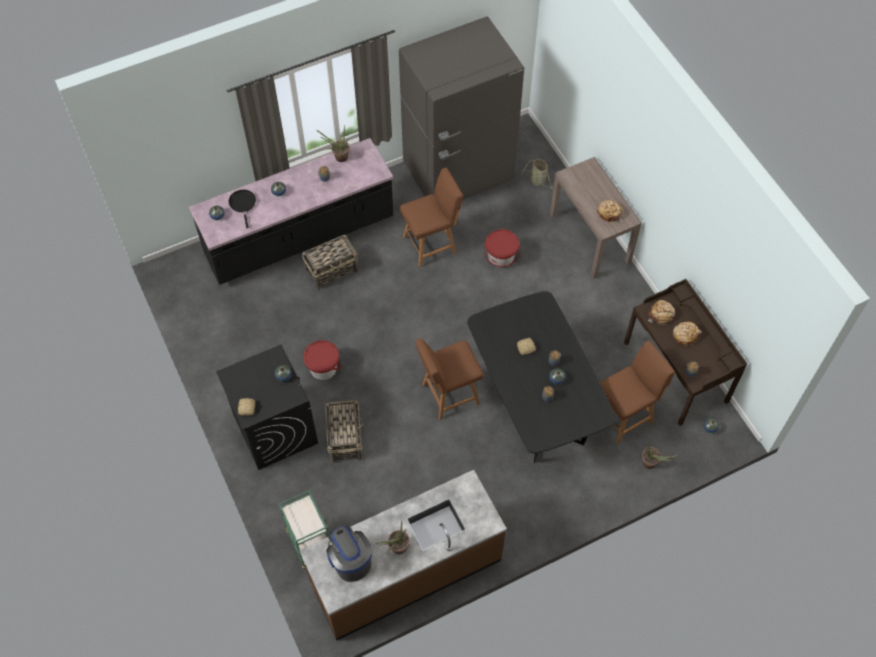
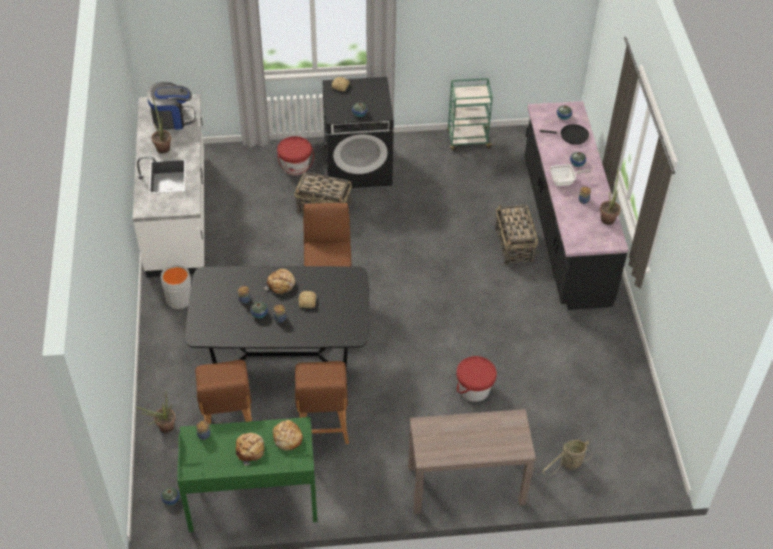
camera: 110 degrees right, 10 degrees down
green cart [279,490,328,569] -> green cart moved to [447,78,493,151]
brown counter [299,470,507,640] -> white counter [133,94,204,277]
red bucket [303,340,341,380] -> red bucket moved to [277,136,314,176]
grey fridge [399,16,524,200] -> none
brown chair [400,167,463,267] -> brown chair moved to [295,361,349,444]
bread [597,200,623,222] -> bread moved to [264,269,295,294]
brown desk [624,279,747,426] -> green desk [177,417,317,532]
none -> grey bucket [161,264,191,309]
none -> frying pan [550,164,591,186]

